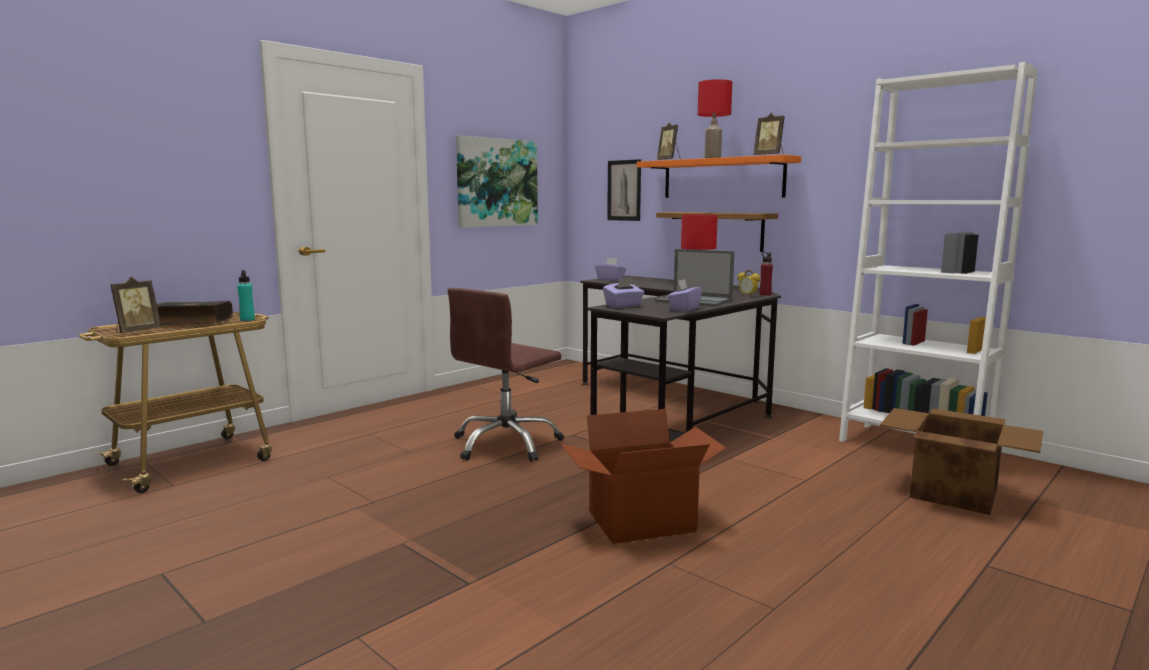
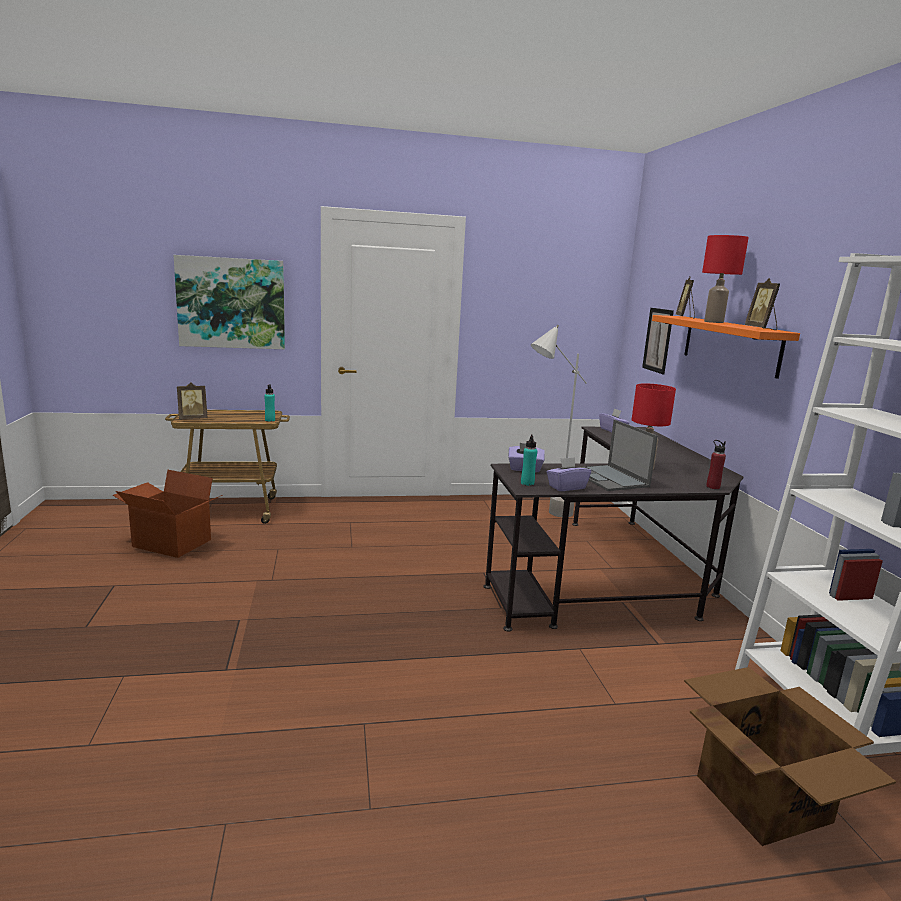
camera: 35 degrees right, 5 degrees up
book [157,301,233,325] -> none
brown office chair [448,288,564,462] -> none
picture [456,135,538,228] -> picture moved to [174,255,285,349]
cardboard box [561,409,727,544] -> cardboard box moved to [113,470,222,558]
shelf [656,212,778,252] -> none
alarm clock [737,270,760,296] -> none
none -> turquoise bottle [521,435,537,486]
none -> grey floor lamp [531,325,587,517]

